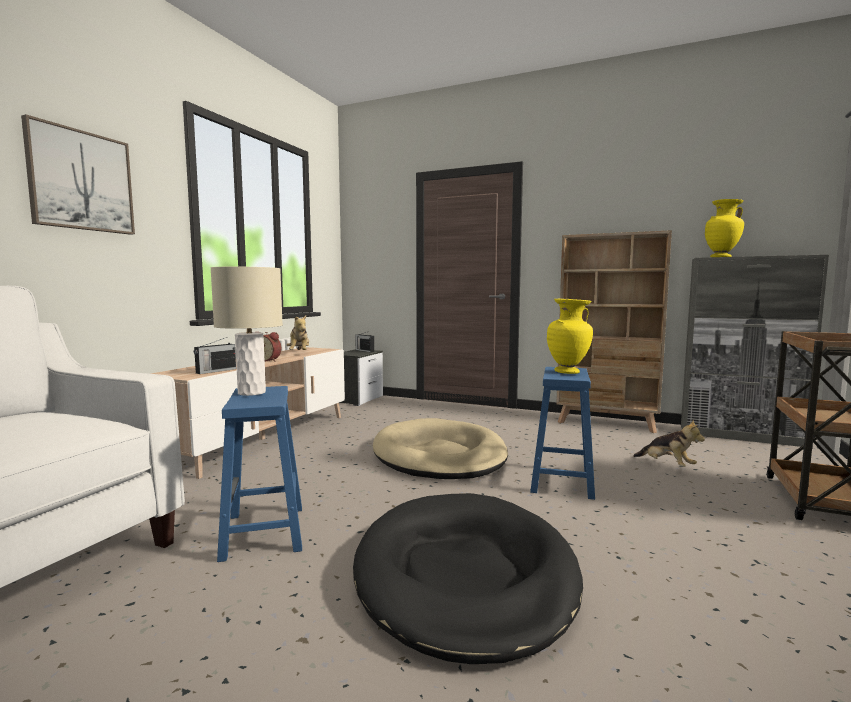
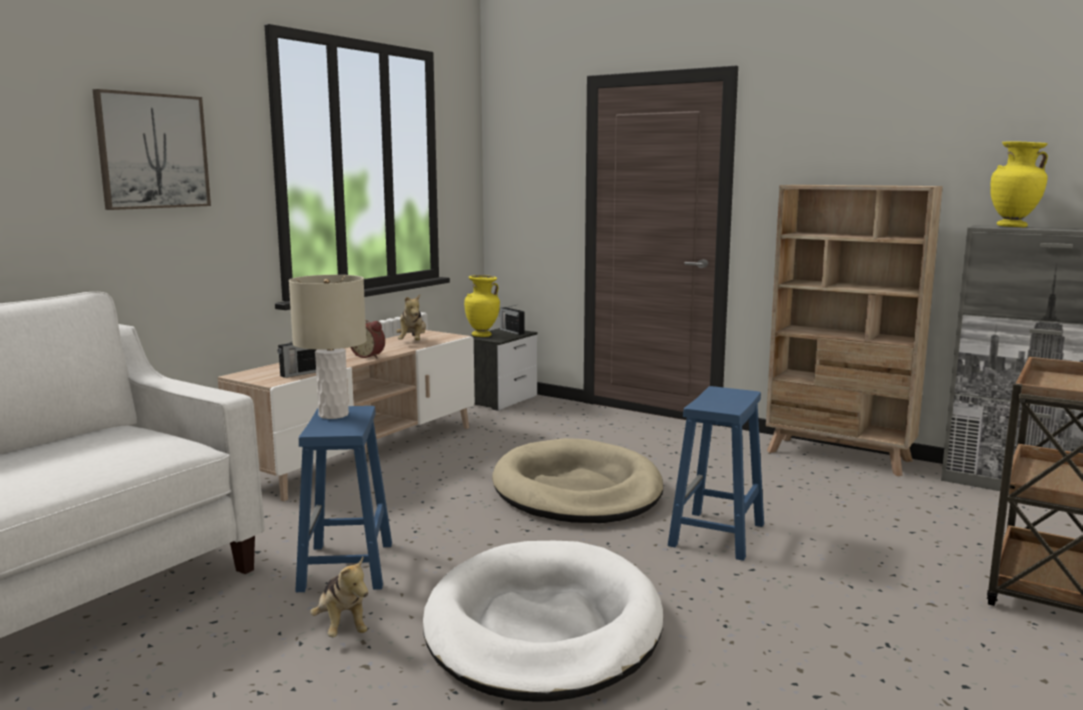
camera: 10 degrees right, 5 degrees up
black dog bed [353,493,583,664] -> white dog bed [423,541,663,702]
yellow vase [547,299,593,374] -> yellow vase moved to [464,275,500,337]
plush toy [633,420,705,467] -> plush toy moved to [310,557,368,637]

